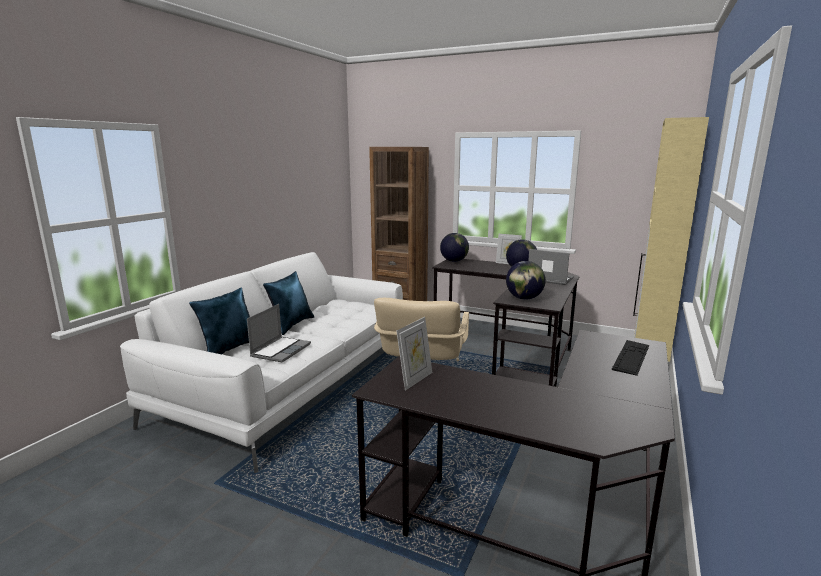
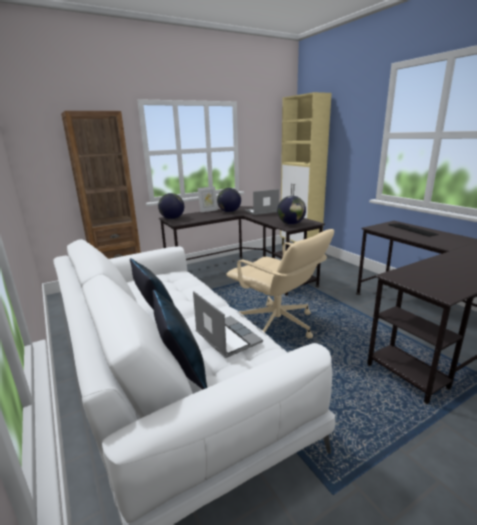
camera: 55 degrees left, 5 degrees up
picture frame [396,317,432,391] -> none

